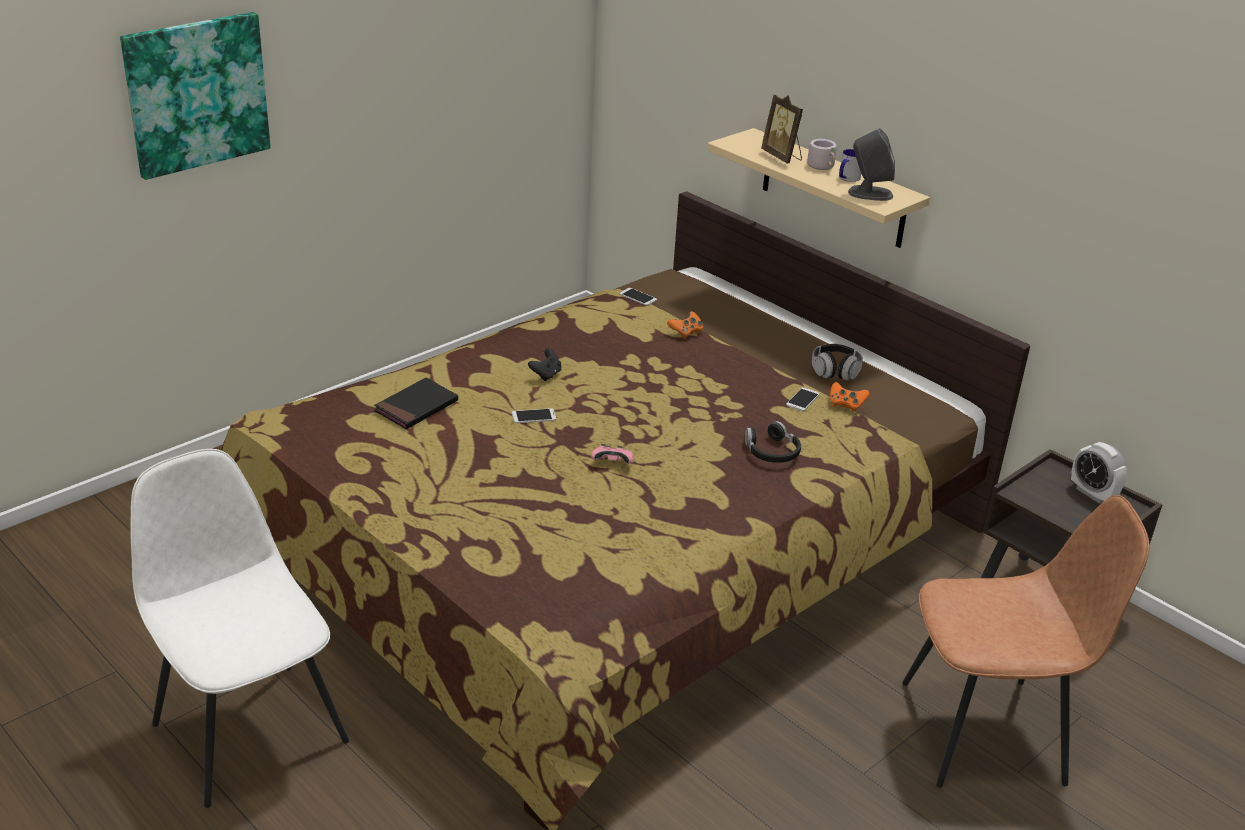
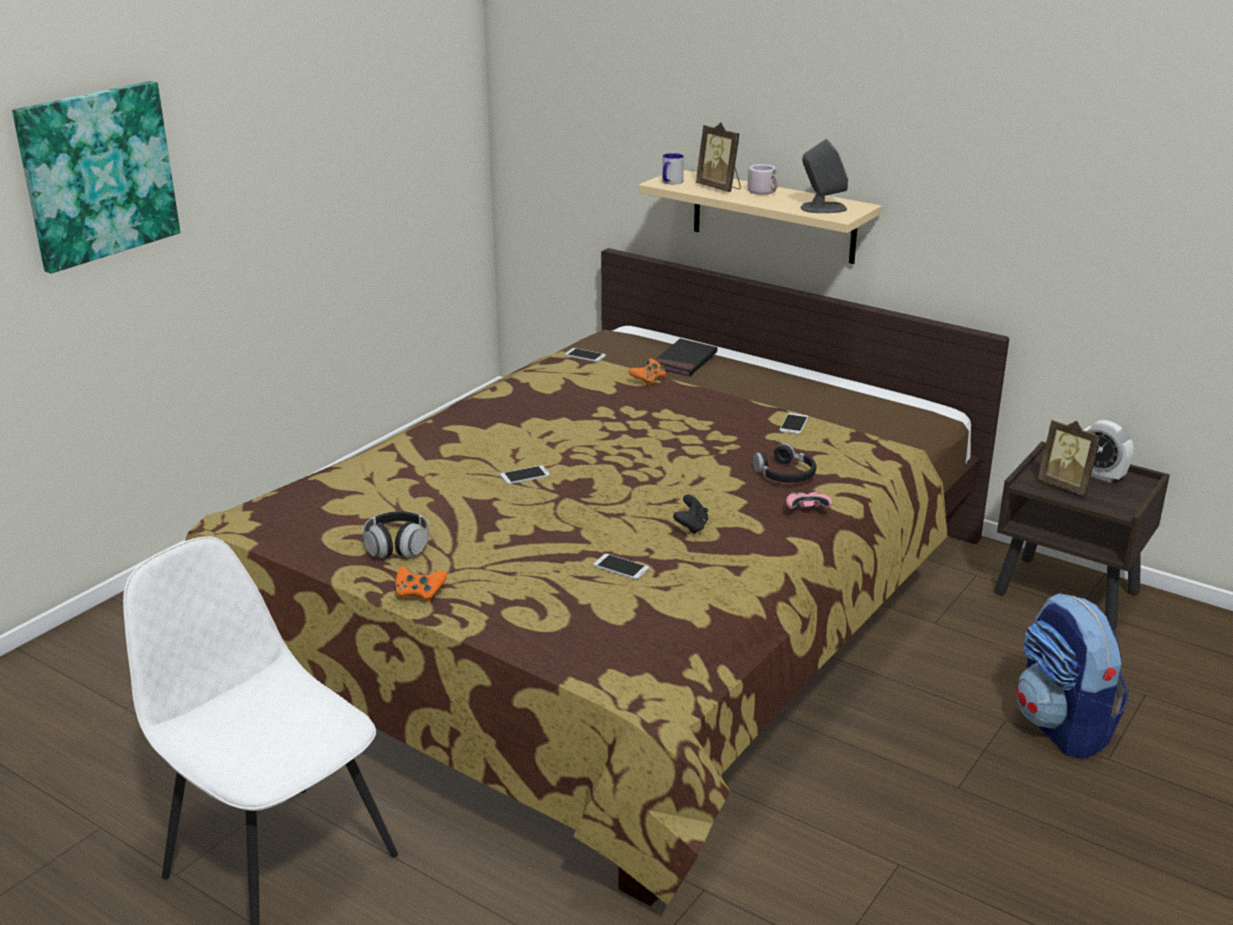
camera: 10 degrees left, 5 degrees down
black book [374,377,458,429] -> black book moved to [655,339,717,376]
black game controller [528,348,561,381] -> black game controller moved to [673,495,708,535]
pink game controller [591,444,633,464] -> pink game controller moved to [786,490,832,509]
headphones [812,344,863,380] -> headphones moved to [362,511,429,558]
orange game controller [830,382,869,412] -> orange game controller moved to [395,566,447,602]
mug [839,149,861,182] -> mug moved to [662,153,684,184]
brown chair [902,495,1149,788] -> backpack [1016,593,1129,759]
none -> phone [593,554,649,580]
none -> picture frame [1038,420,1101,496]

